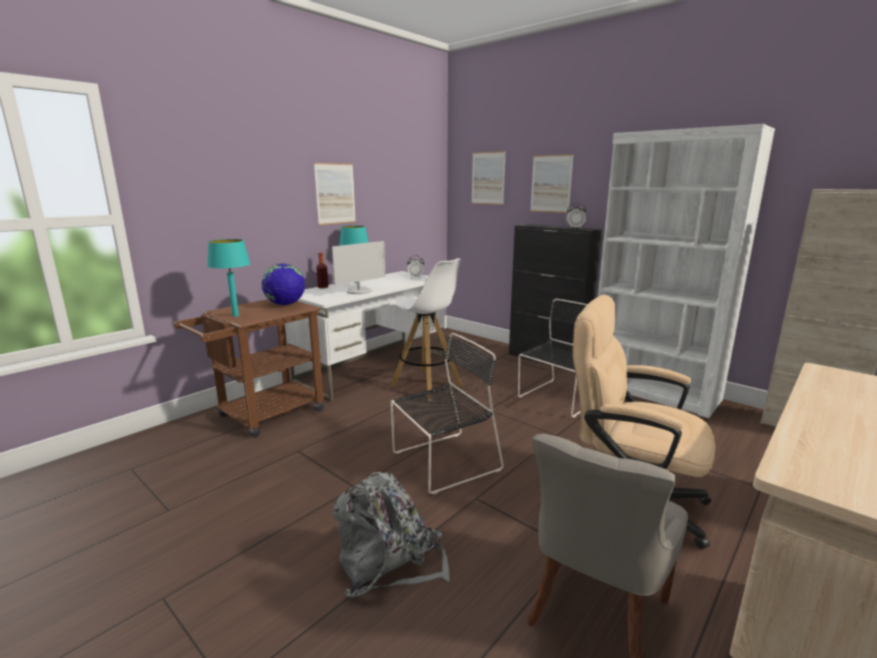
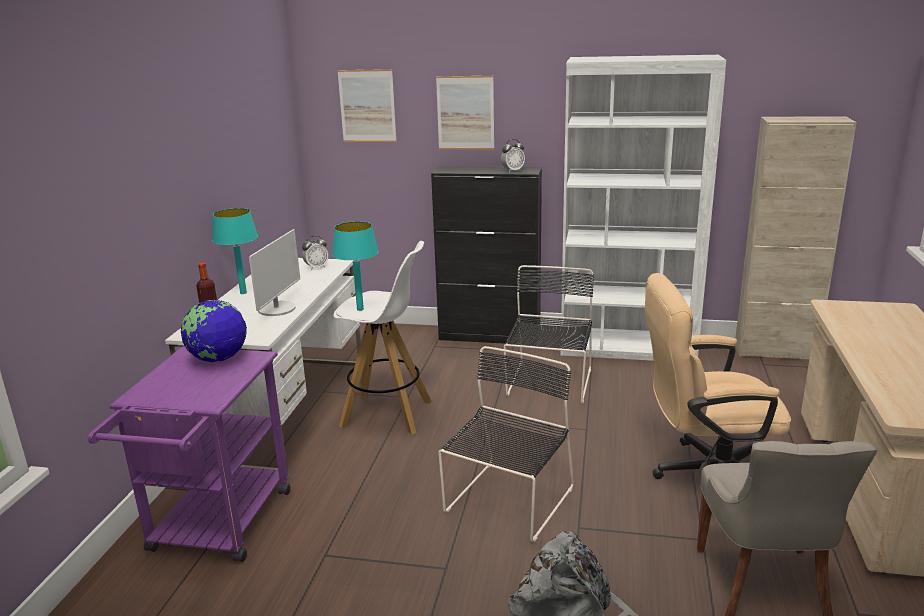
camera: 30 degrees left, 5 degrees up
brown cart [174,299,324,438] -> purple cart [88,346,290,562]
turquoise table lamp [207,239,251,317] -> turquoise table lamp moved to [332,221,379,311]
picture [314,163,356,225] -> none

